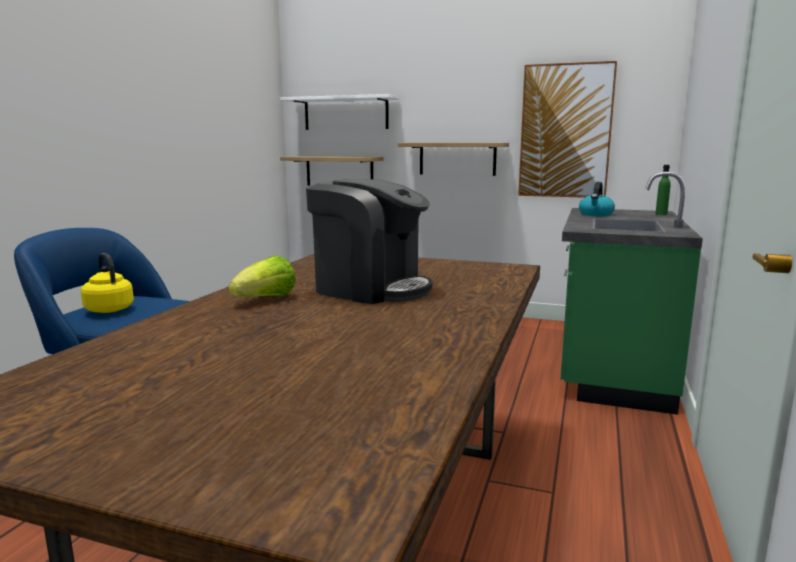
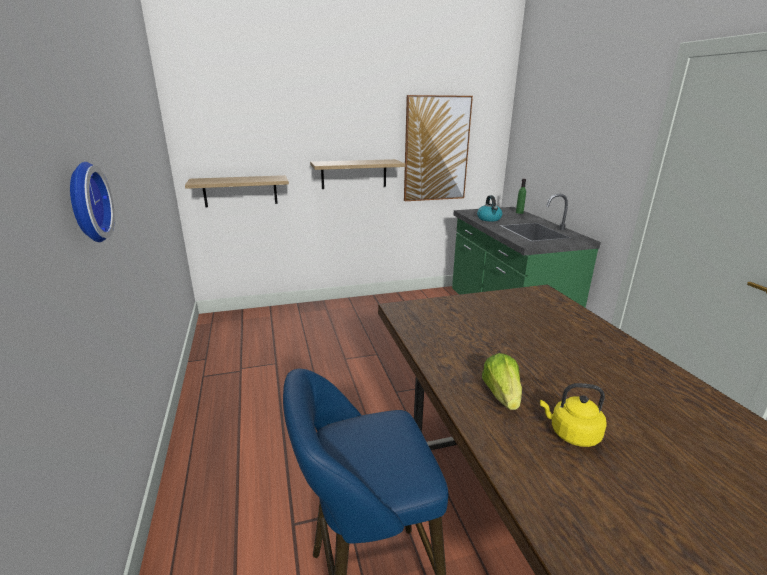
camera: 35 degrees left, 10 degrees up
yellow kettle [81,253,134,313] -> yellow kettle moved to [540,383,607,447]
white shelf [280,94,399,130] -> none
coffee machine [306,179,432,304] -> none
none -> wall clock [70,162,115,242]

